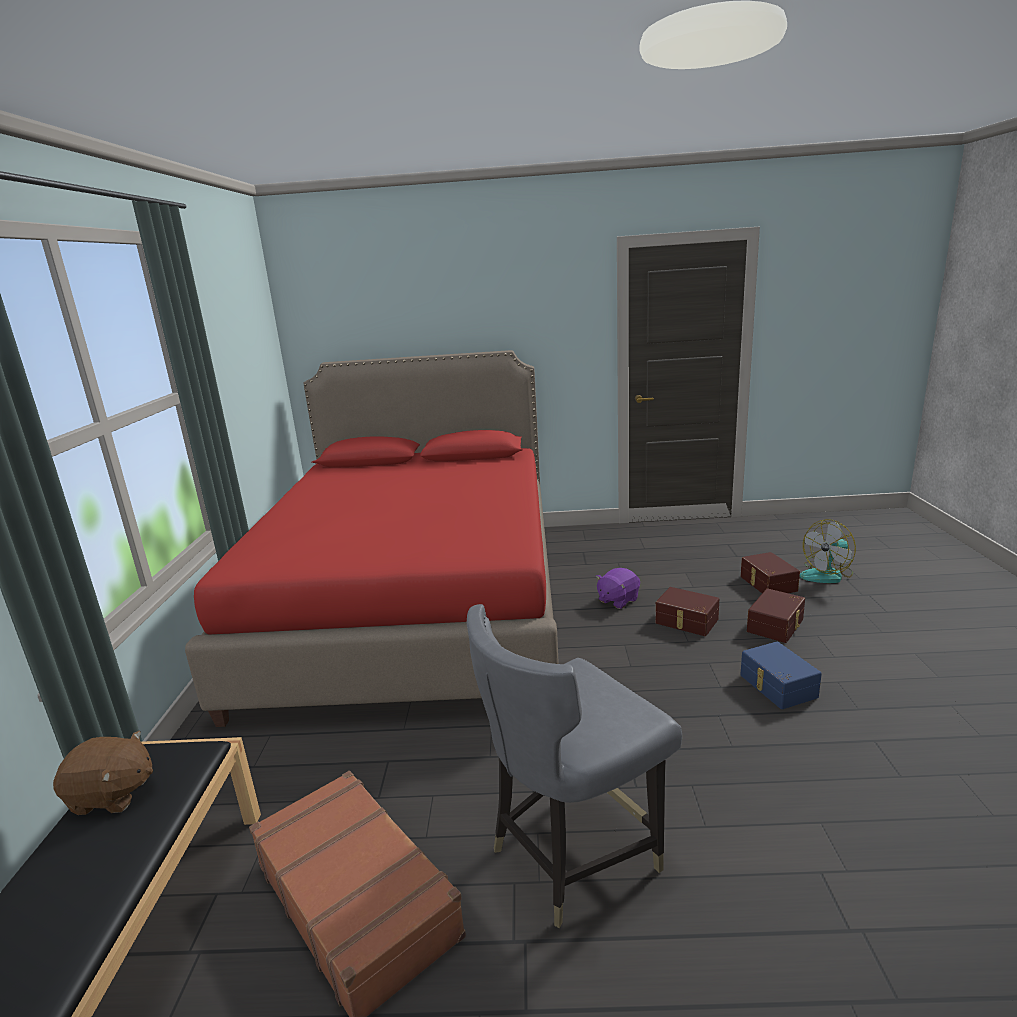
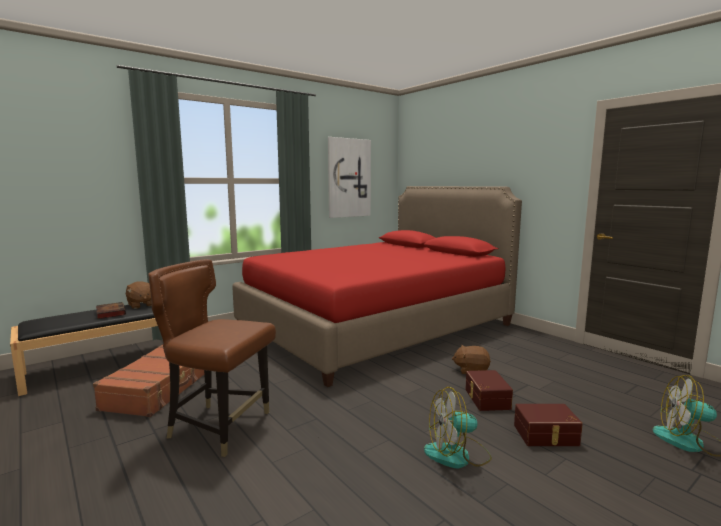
camera: 50 degrees right, 10 degrees down
grey chair [467,604,682,928] -> brown chair [148,259,276,457]
purple plush toy [596,568,640,609] -> brown plush toy [452,345,491,374]
brown storage box [740,552,800,593] -> none
blue storage box [740,641,822,709] -> fan [424,387,492,469]
none -> book [96,302,126,319]
none -> picture [328,137,371,218]

